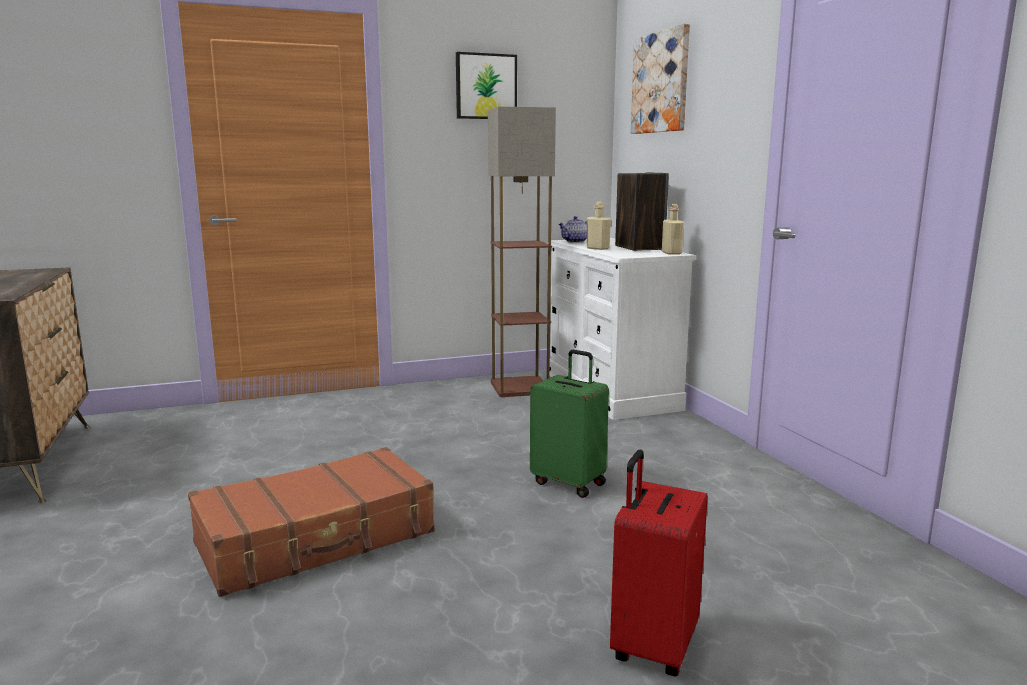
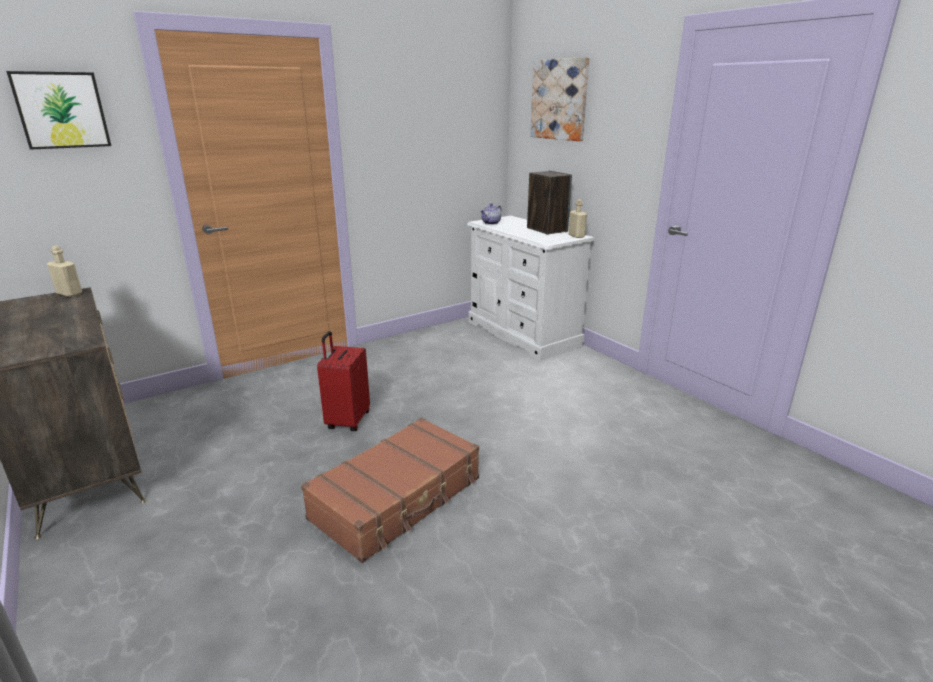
camera: 15 degrees left, 10 degrees up
picture [456,52,517,119] -> picture moved to [6,71,111,150]
floor lamp [488,106,556,397] -> none
green suitcase [530,350,609,498] -> none
beige bottle [587,202,611,250] -> beige bottle moved to [47,245,82,297]
red suitcase [610,450,708,676] -> red suitcase moved to [317,331,370,431]

